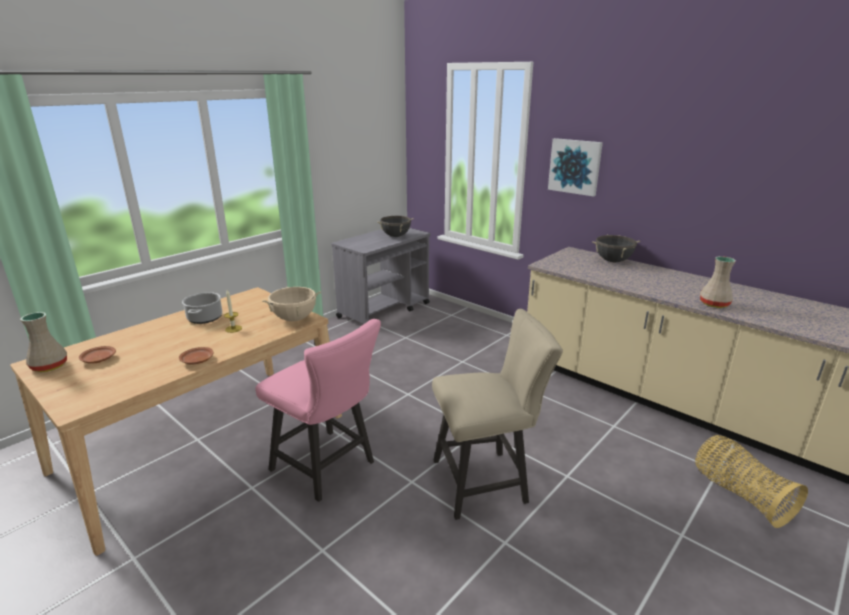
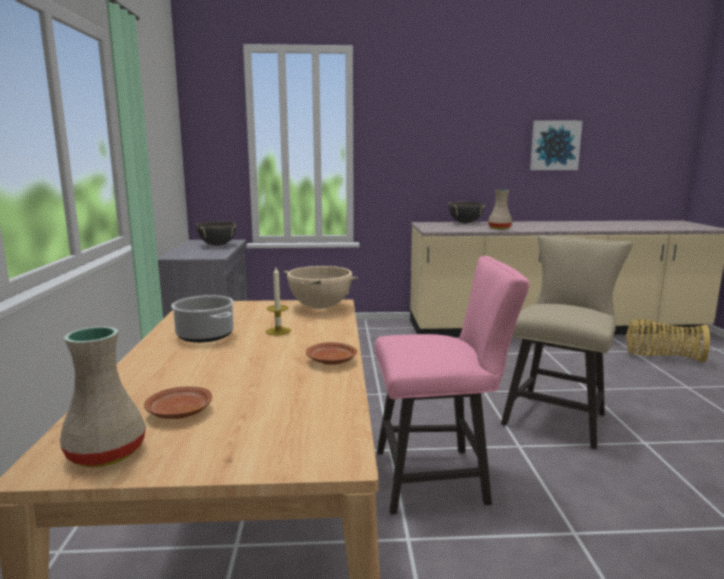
camera: 45 degrees left, 10 degrees down
picture [548,138,603,197] -> picture moved to [530,120,583,170]
beige vase [700,256,736,308] -> beige vase moved to [488,190,512,230]

